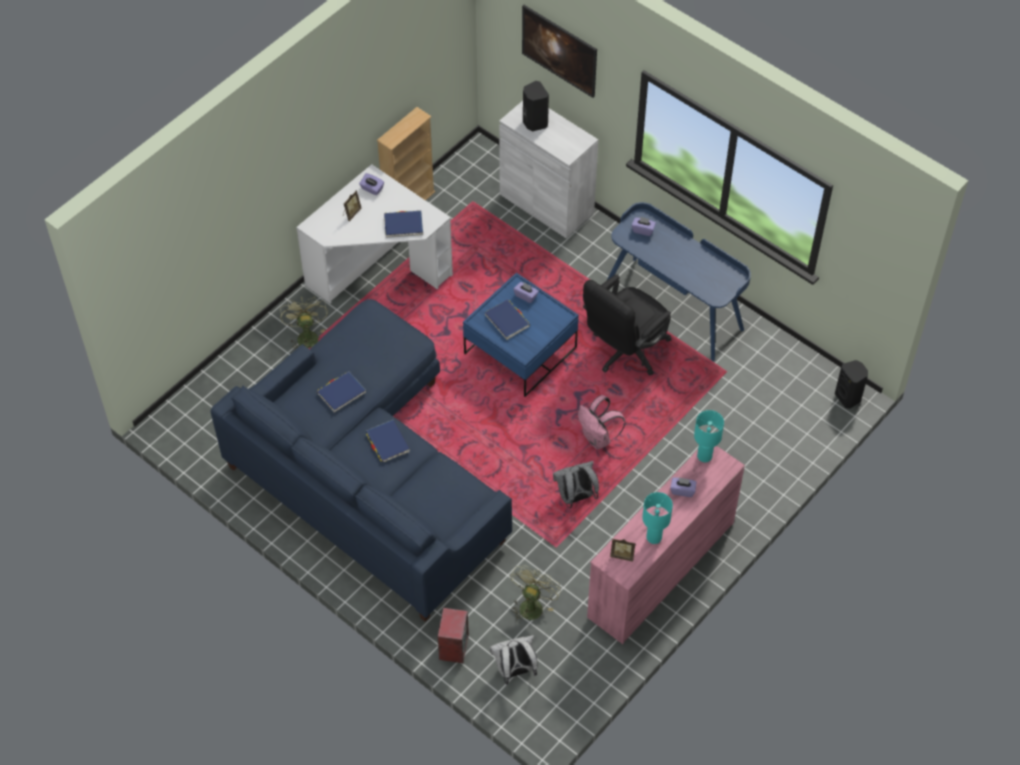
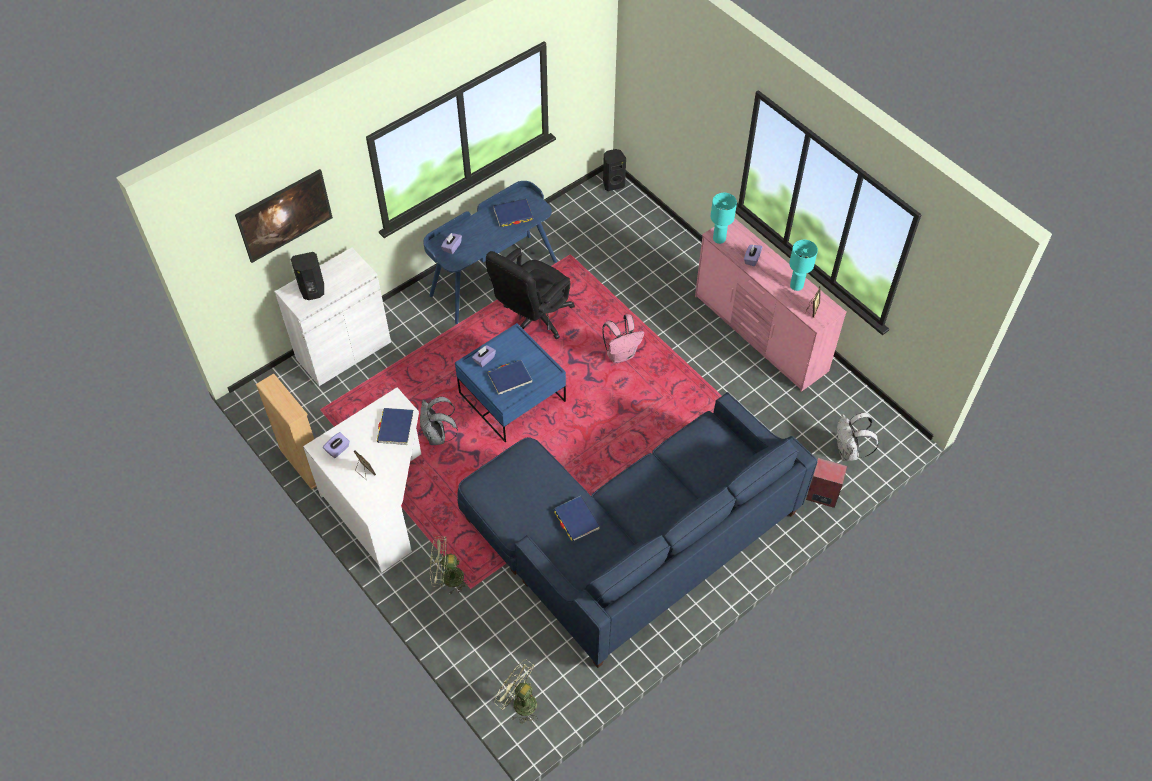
camera: 80 degrees left, 0 degrees up
blue book [366,419,410,463] -> blue book moved to [493,199,533,227]
green fan [510,566,561,623] -> green fan moved to [494,660,538,724]
grey backpack [553,461,599,508] -> grey backpack moved to [420,397,458,445]
black office chair [583,275,672,375] -> black office chair turned 75 degrees clockwise [486,248,575,340]

